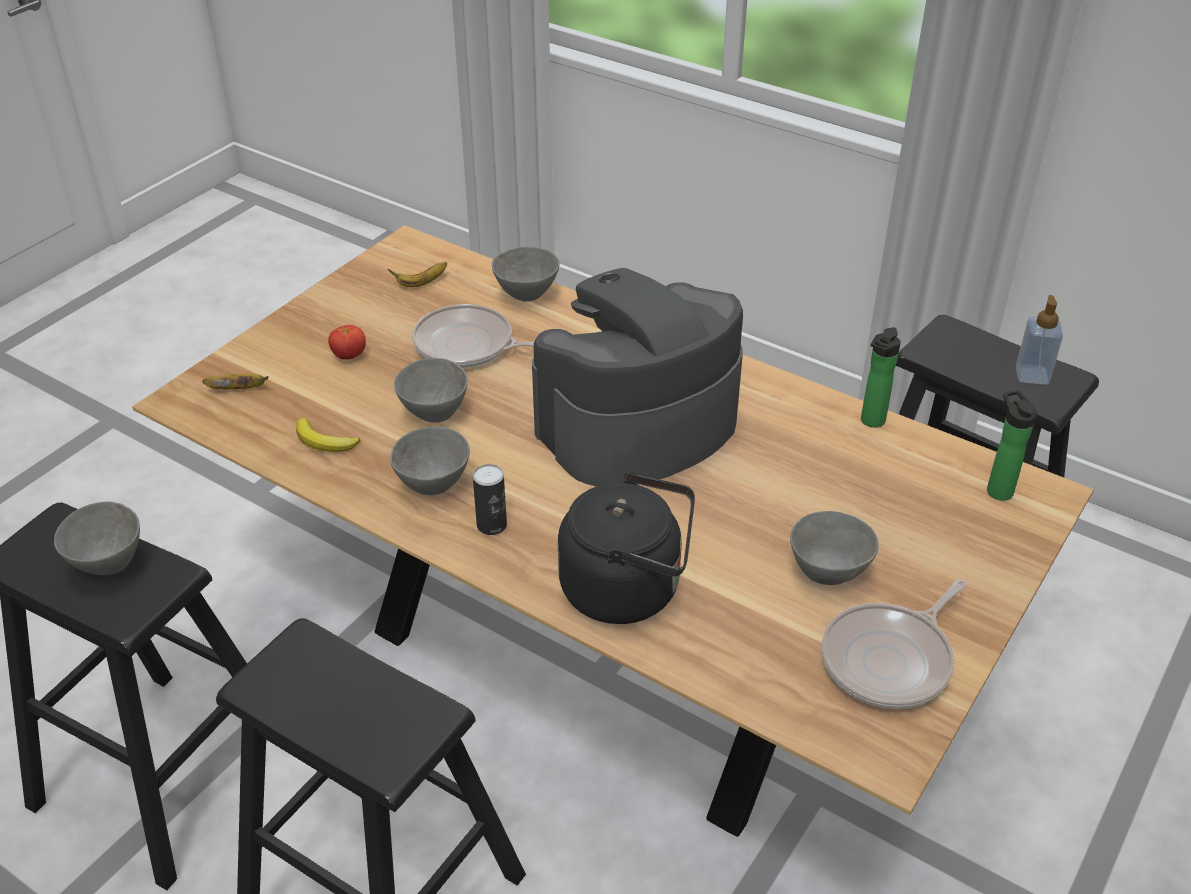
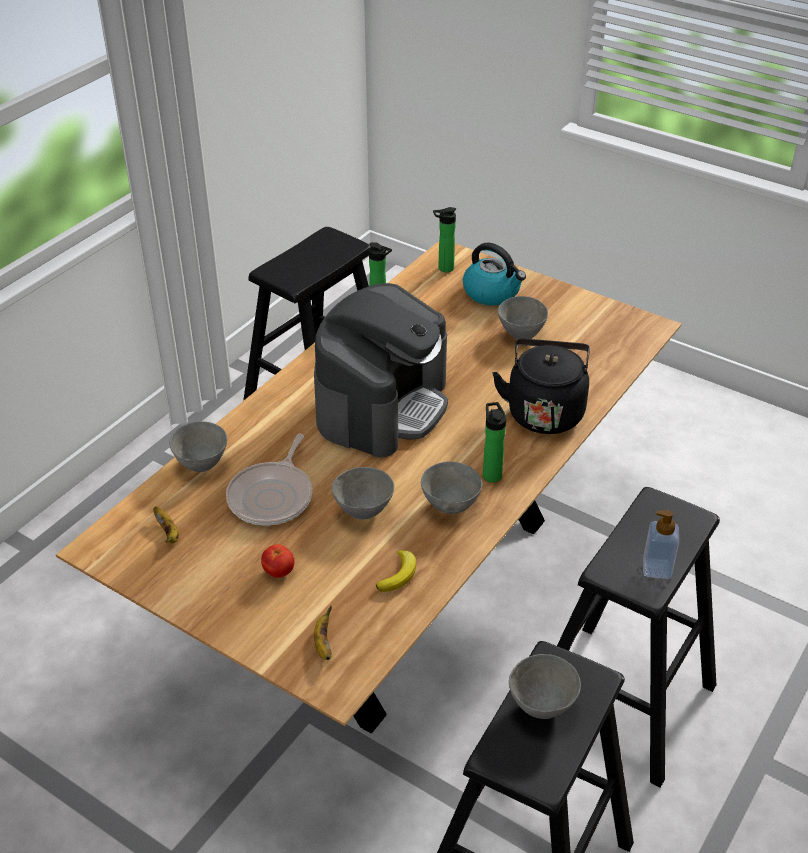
camera: 90 degrees left, 0 degrees up
can [473,464,507,535] -> bottle [483,402,506,483]
coffee machine [532,268,743,486] -> coffee machine turned 120 degrees counterclockwise [314,283,448,457]
frying pan [821,579,967,709] -> none
soap dispenser [1016,295,1063,385] -> soap dispenser moved to [643,510,679,579]
none -> kettle [463,242,526,305]

